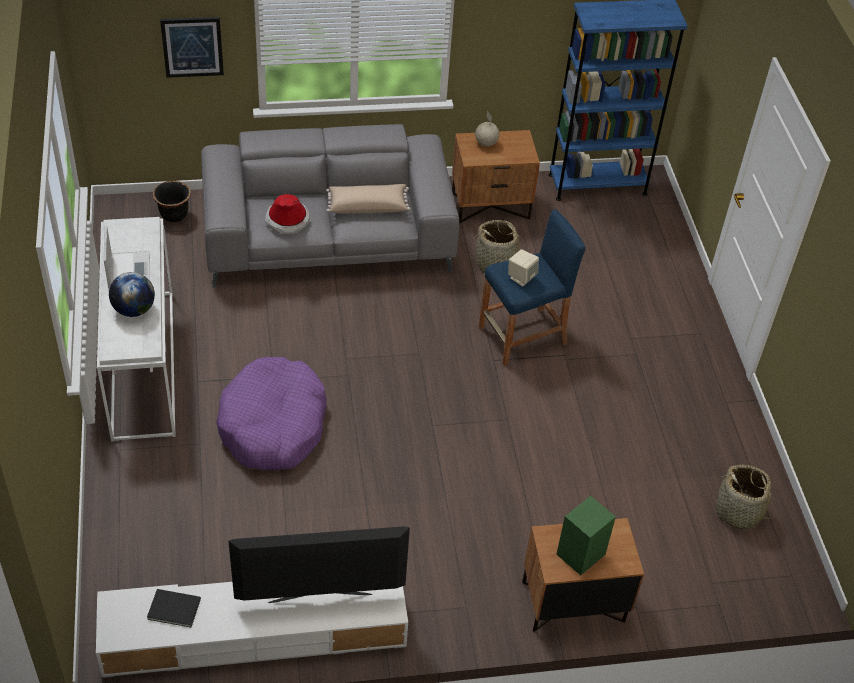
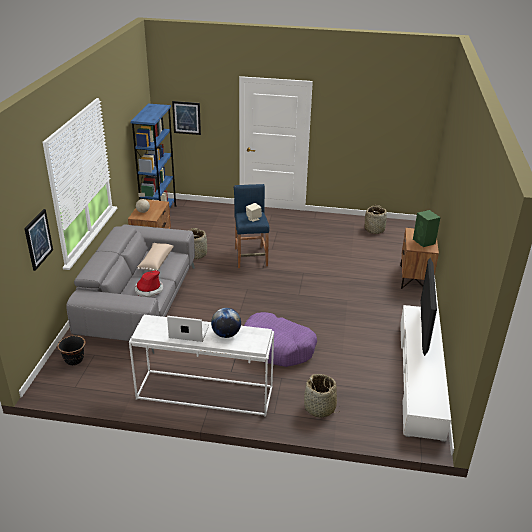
camera: 70 degrees left, 15 degrees down
black book [147,589,201,628] -> none
none -> picture [172,101,201,135]
none -> basket [304,374,340,418]

